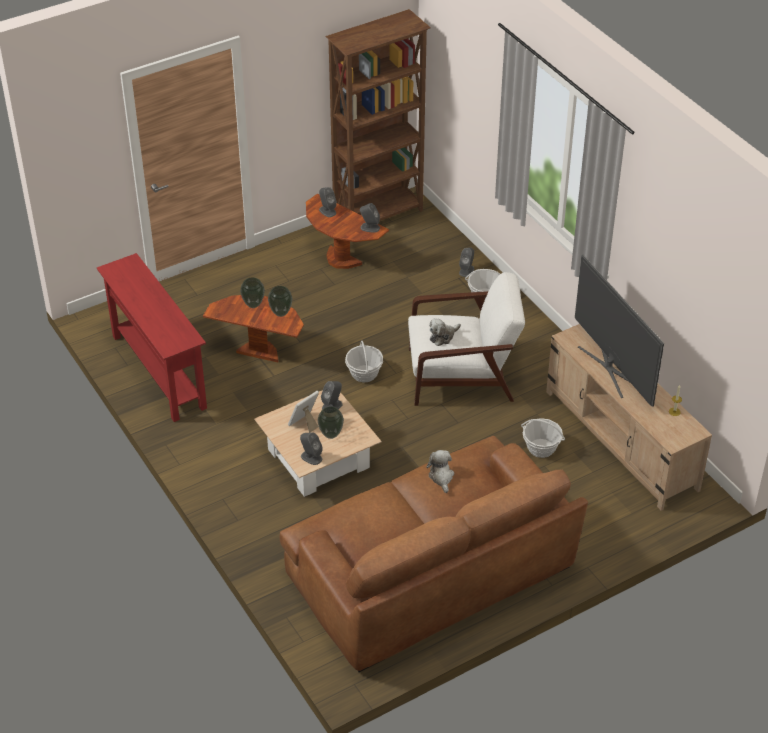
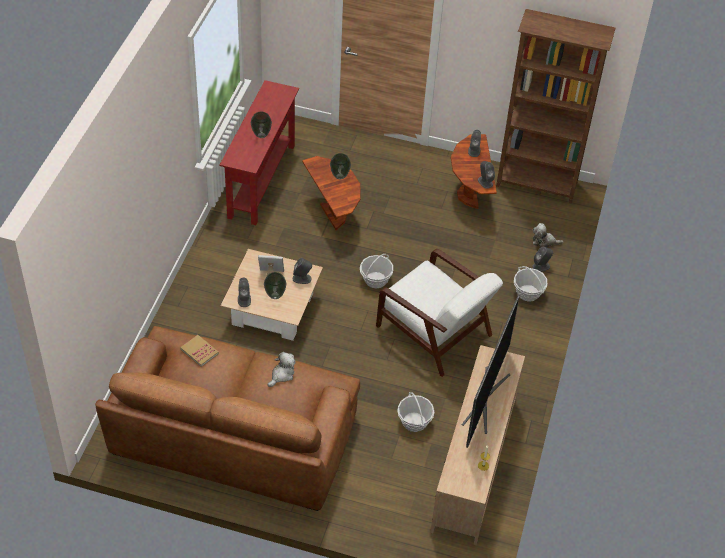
camera: 45 degrees right, 5 degrees up
vase [268,286,292,317] -> vase moved to [251,112,272,138]
plush toy [429,318,461,346] -> plush toy moved to [533,223,564,247]
none -> book [180,335,219,367]

